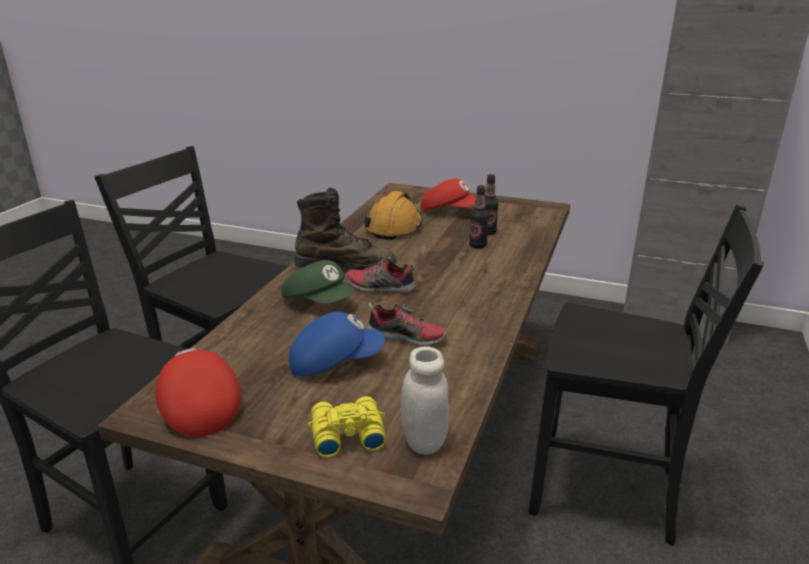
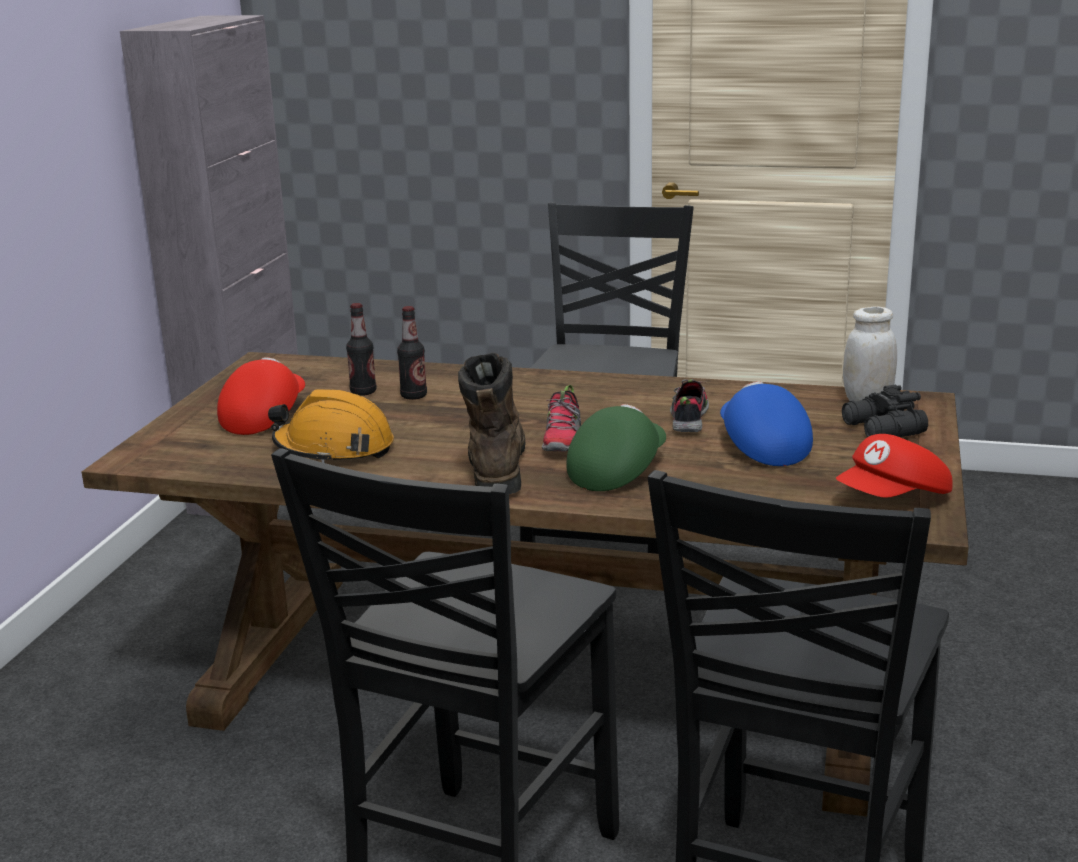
camera: 95 degrees left, 5 degrees down
yellow binoculars [308,396,386,458] -> black binoculars [842,385,928,437]

